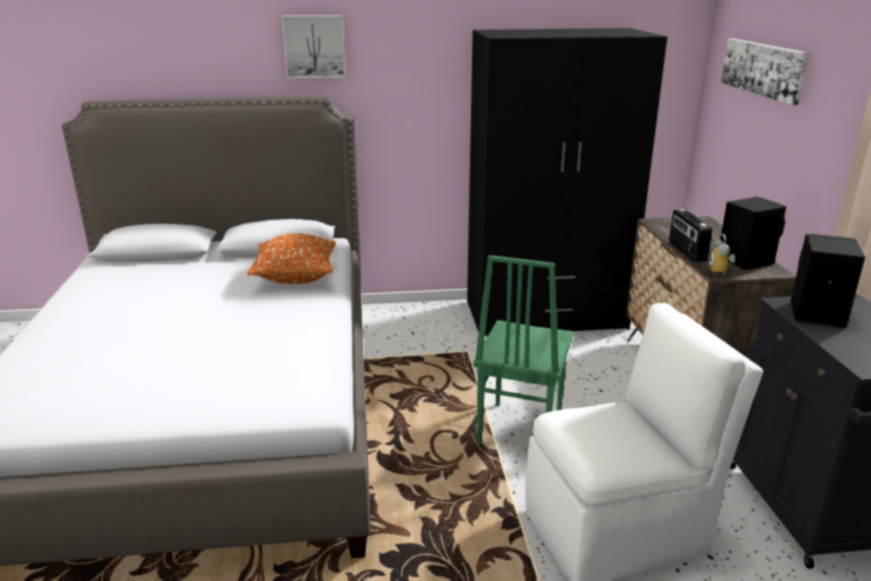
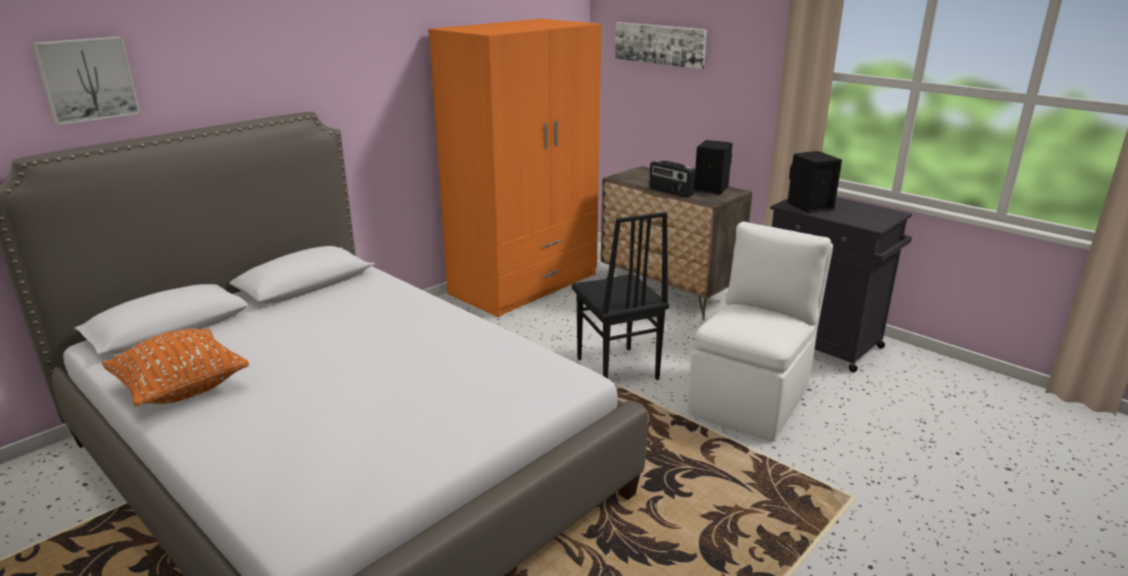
camera: 40 degrees left, 0 degrees up
orange pillow [247,233,336,284] -> orange pillow moved to [102,328,249,407]
picture [282,15,346,79] -> picture moved to [32,36,141,125]
black wardrobe [467,28,667,336] -> orange wardrobe [429,19,602,318]
green chair [473,255,574,446] -> black chair [572,212,669,380]
alarm clock [708,234,735,276] -> none

